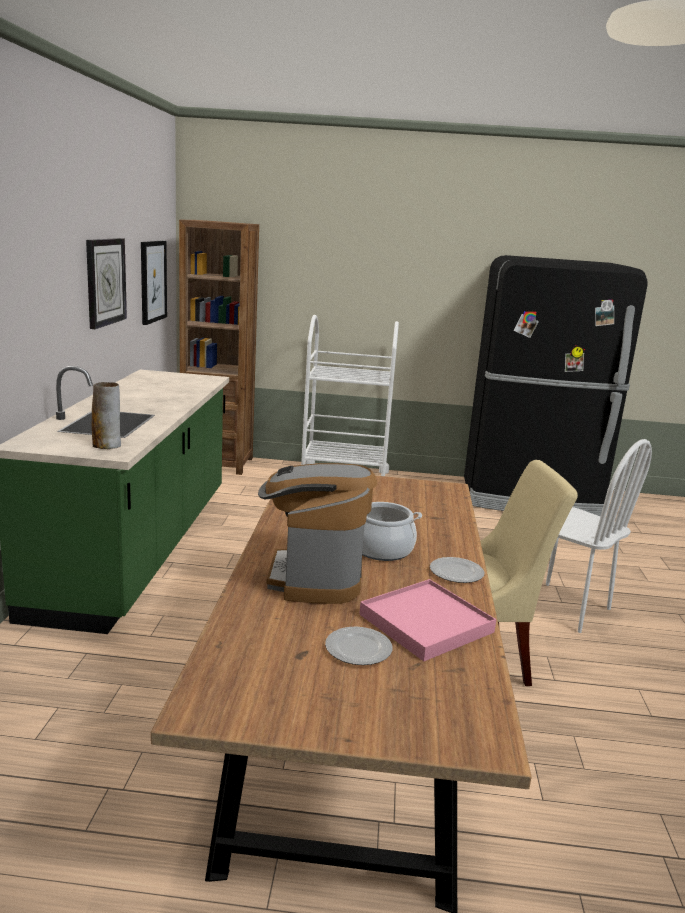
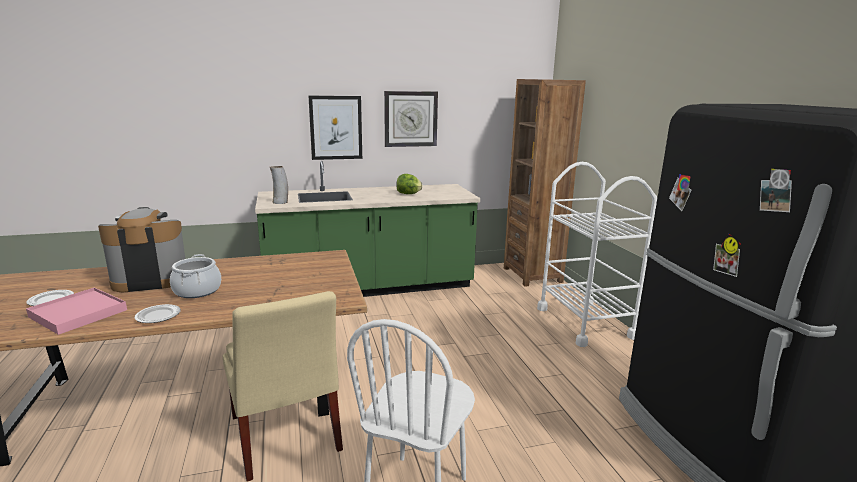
camera: 70 degrees right, 0 degrees up
picture [141,241,167,325] -> picture moved to [308,96,362,160]
none -> lettuce [396,174,423,194]

